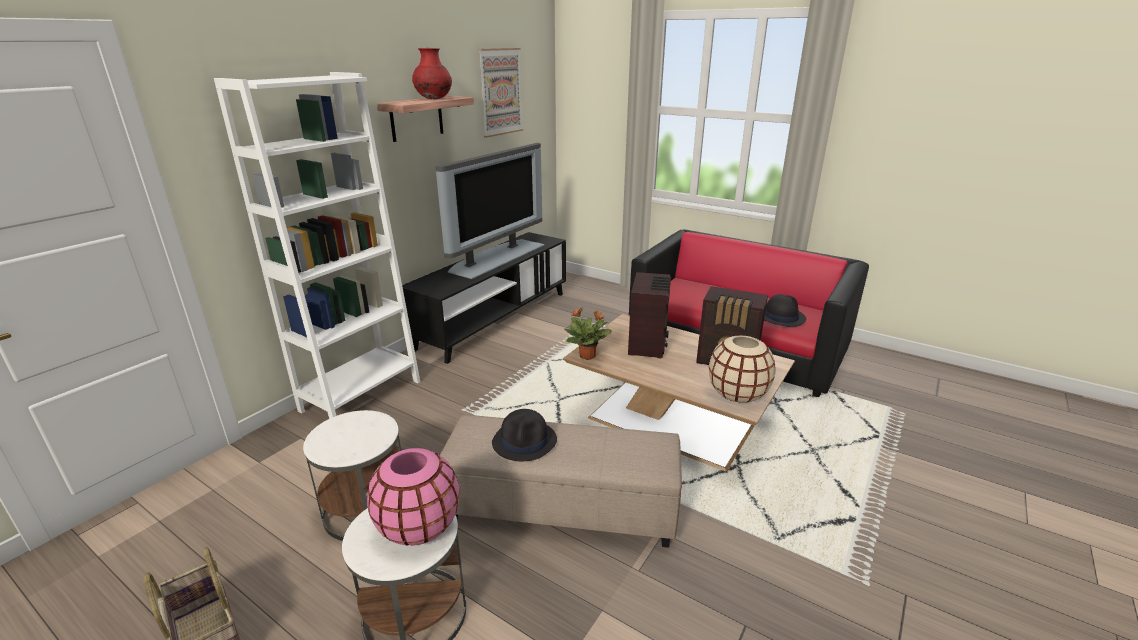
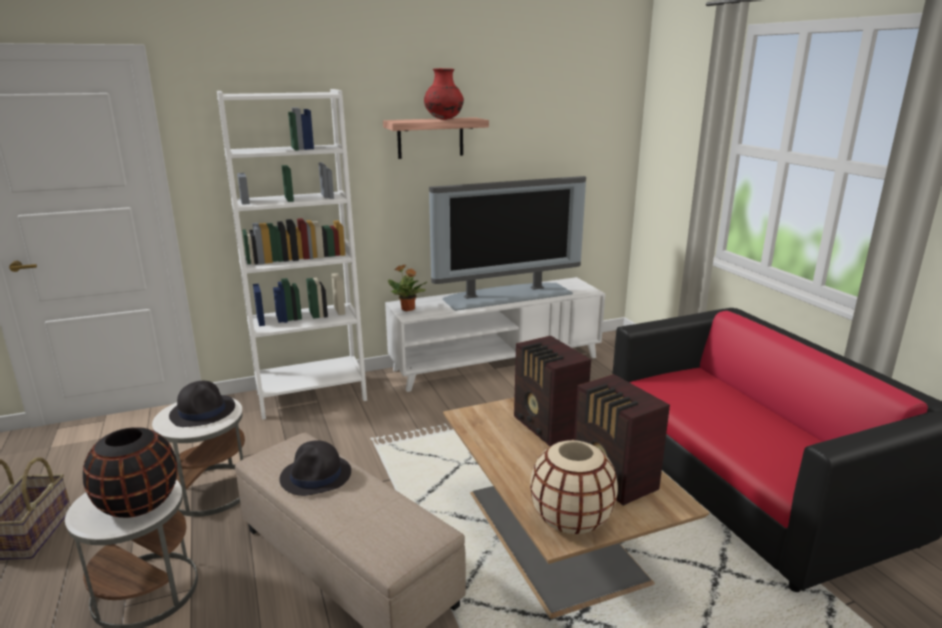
camera: 35 degrees right, 5 degrees down
pink vase [367,448,459,546] -> black vase [83,427,177,518]
black tv stand [402,232,566,364] -> white tv stand [385,277,605,392]
picture [478,48,523,138] -> none
potted plant [564,307,612,360] -> potted plant moved to [388,265,427,311]
radio [628,272,671,359] -> radio turned 105 degrees clockwise [514,336,591,446]
black hat [764,294,806,327] -> black hat moved to [169,381,235,427]

